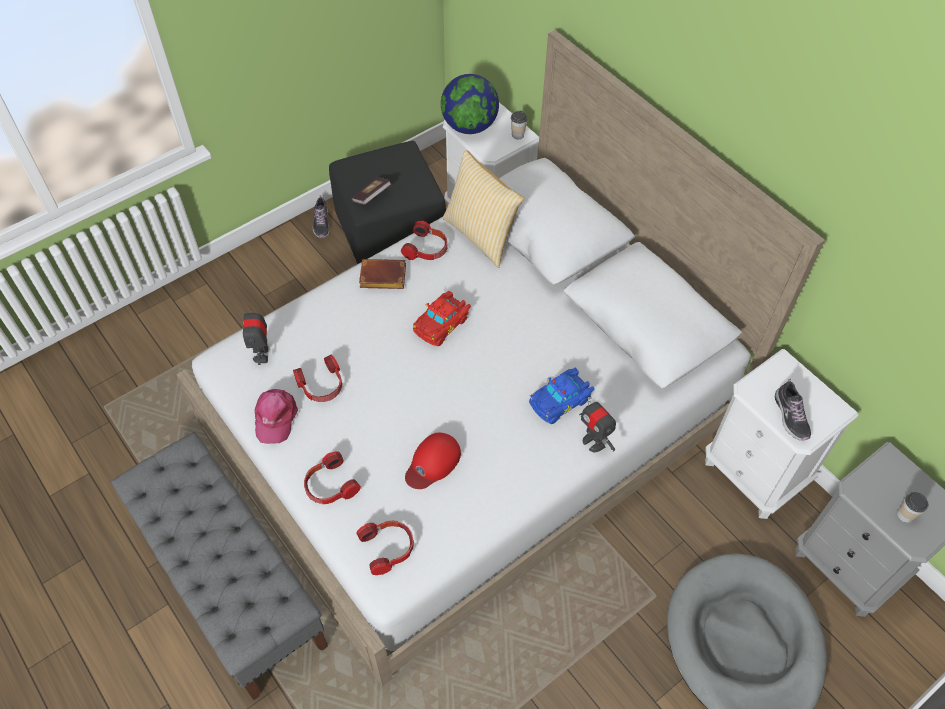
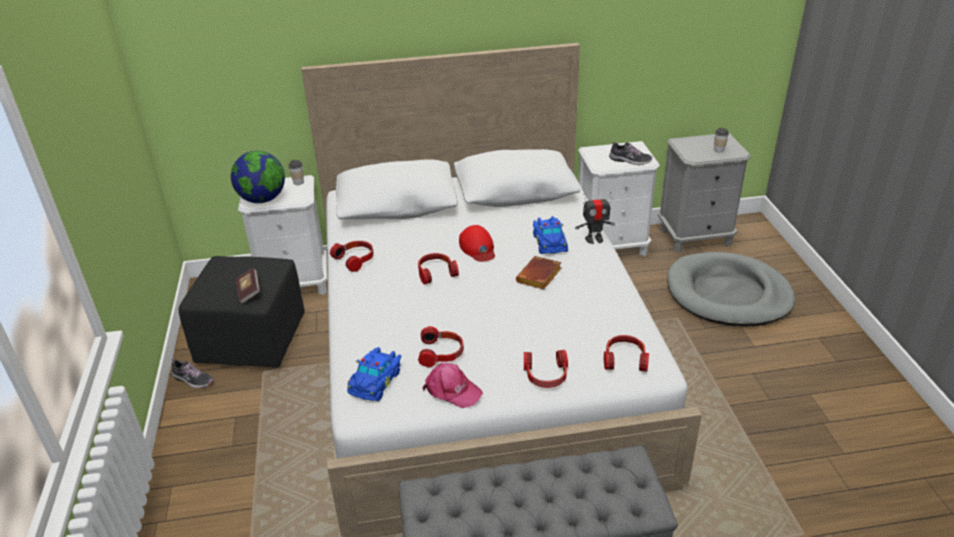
camera: 60 degrees left, 20 degrees down
toy robot [243,301,268,365] -> blue toy car [347,347,402,401]
brown book [359,259,406,289] -> brown book moved to [516,256,562,289]
red cap [405,433,461,489] -> red cap moved to [459,225,495,262]
red toy car [413,291,471,346] -> headphones [418,253,459,285]
pillow [443,150,525,268] -> none

